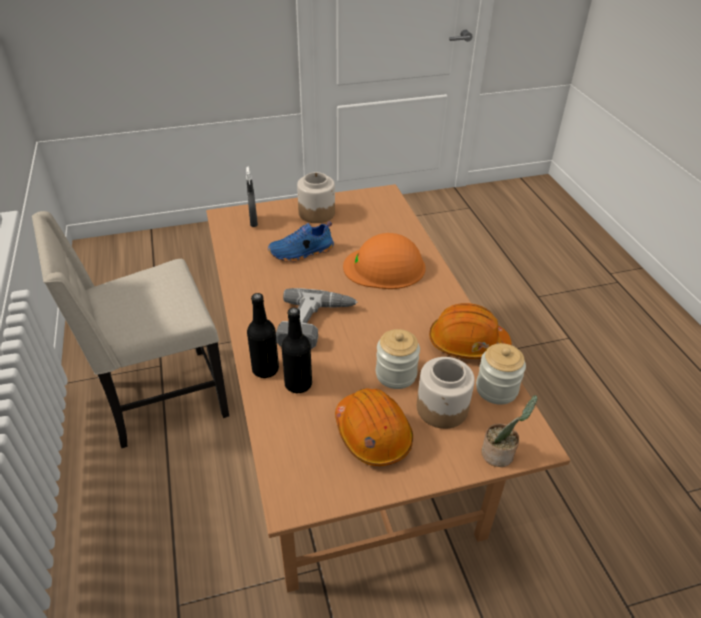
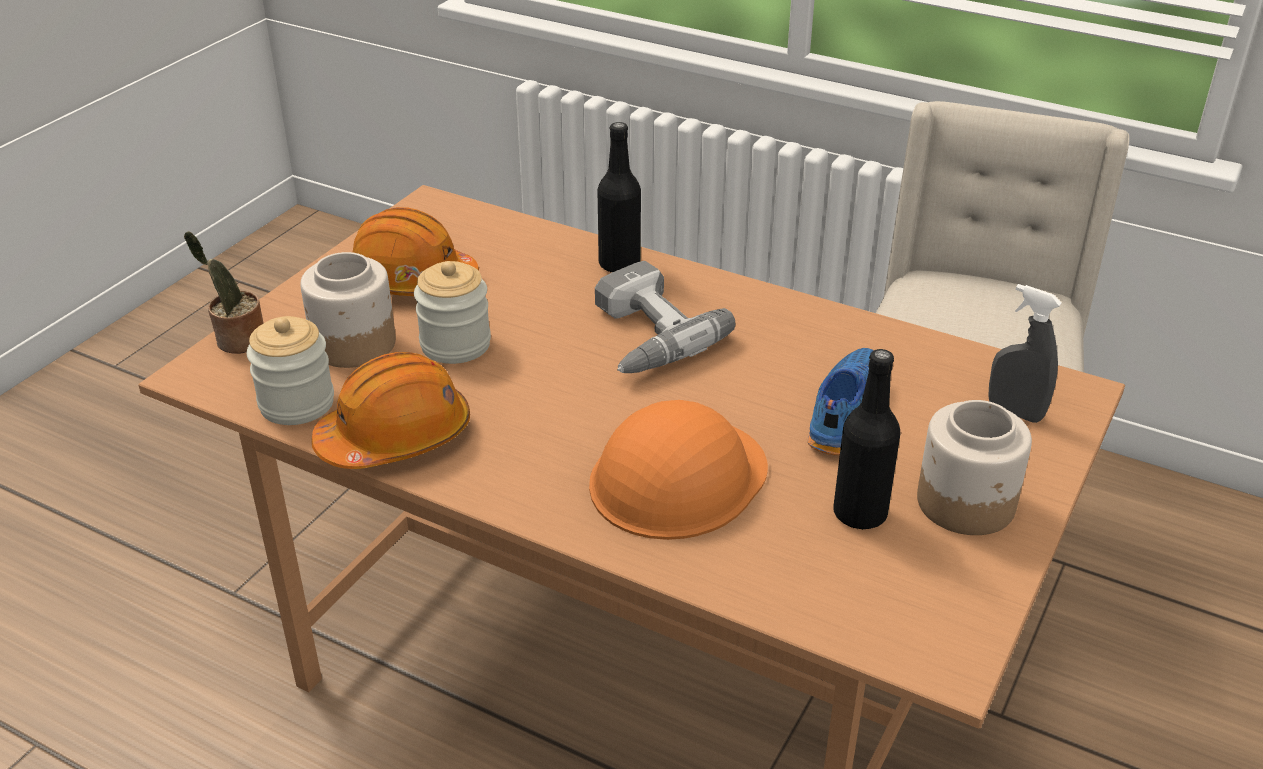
camera: 135 degrees right, 5 degrees down
black bottle [281,307,312,393] -> black bottle moved to [834,349,900,530]

